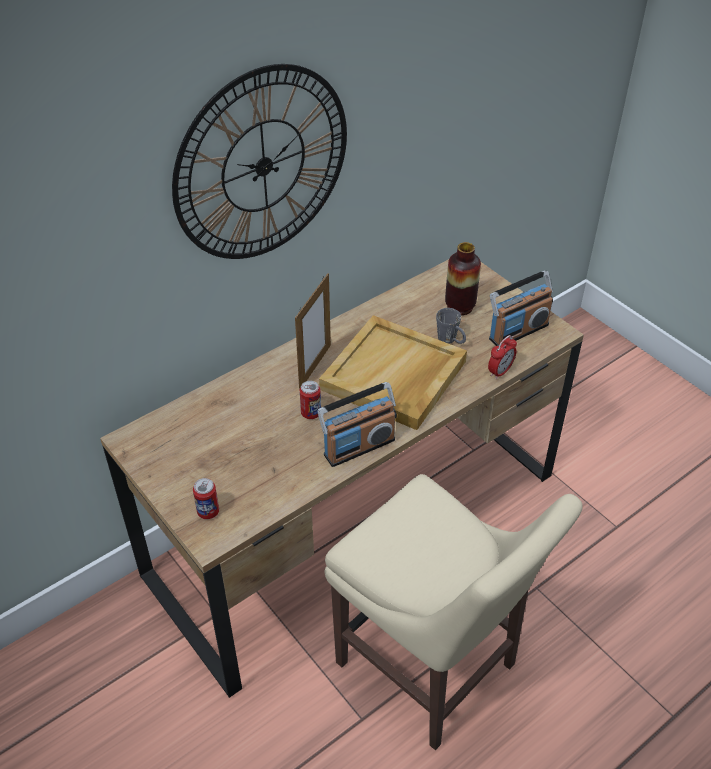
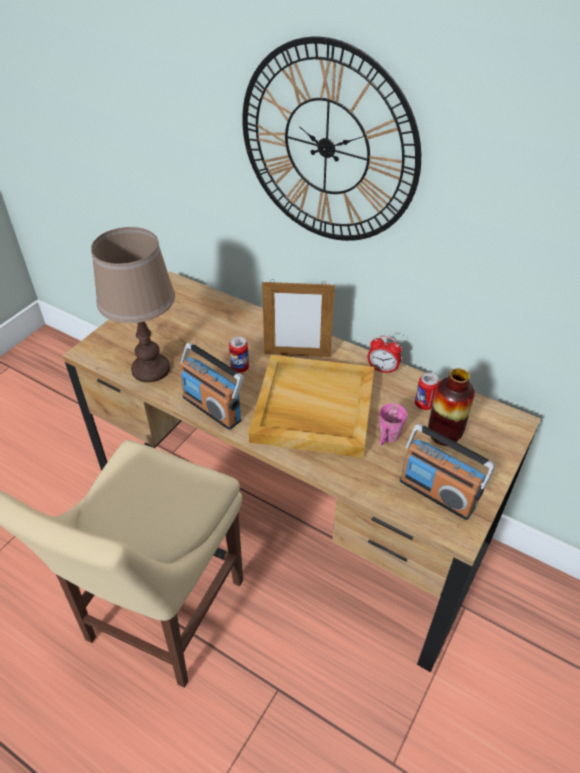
camera: 70 degrees right, 0 degrees up
can [193,478,219,519] -> can moved to [415,373,439,410]
grey mug [436,308,466,344] -> pink mug [379,404,407,446]
alarm clock [488,335,517,379] -> alarm clock moved to [368,335,402,375]
none -> brown table lamp [91,227,175,383]

